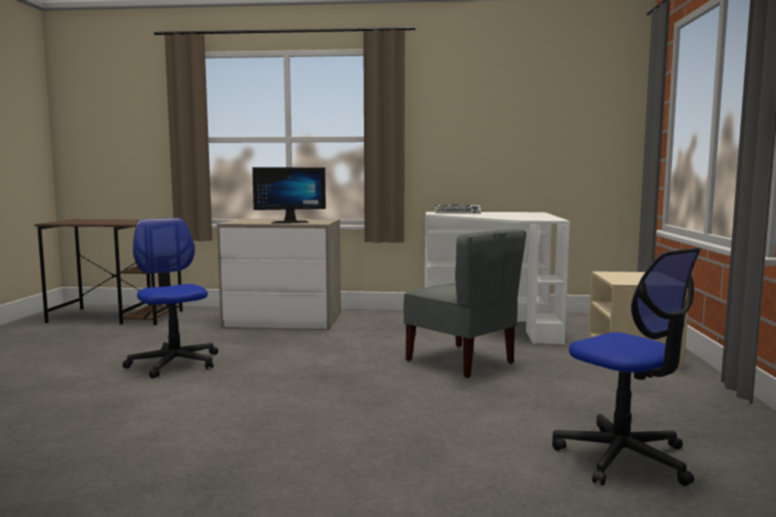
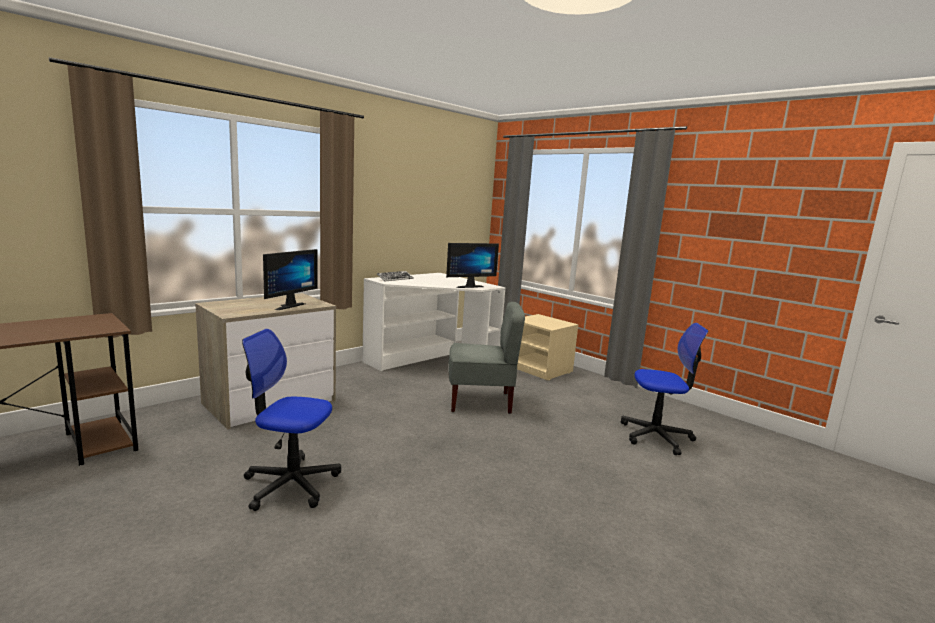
camera: 50 degrees left, 5 degrees up
none -> monitor [446,243,499,288]

